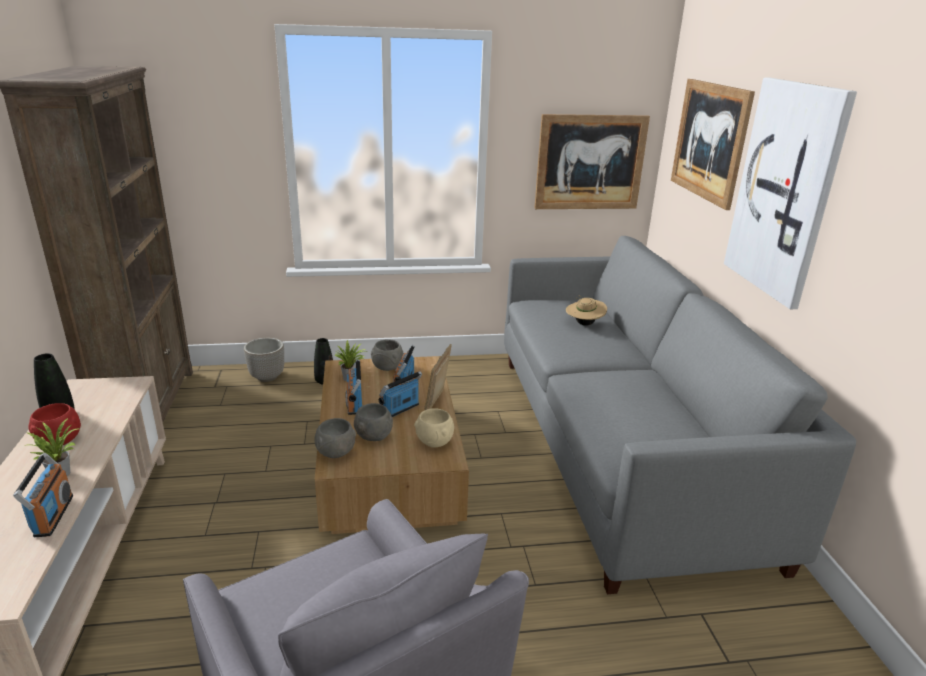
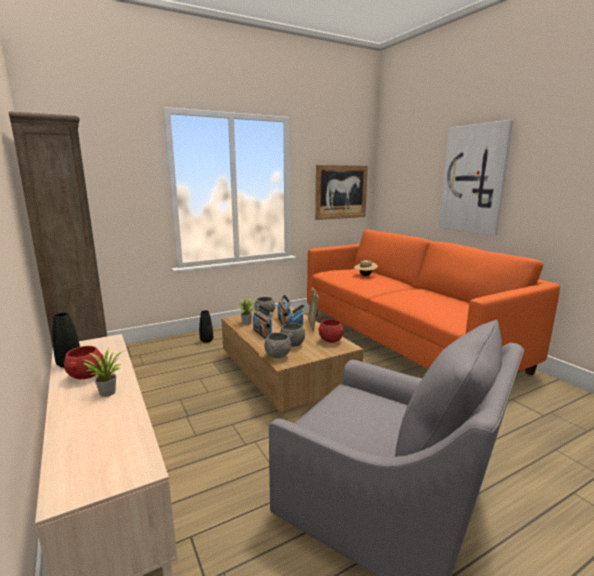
camera: 20 degrees left, 10 degrees down
radio [13,453,73,537] -> none
planter [244,338,284,382] -> none
beige bowl [414,408,454,448] -> red bowl [318,319,343,343]
grey sofa [504,236,856,594] -> orange sofa [307,230,560,375]
picture [671,79,755,210] -> none

